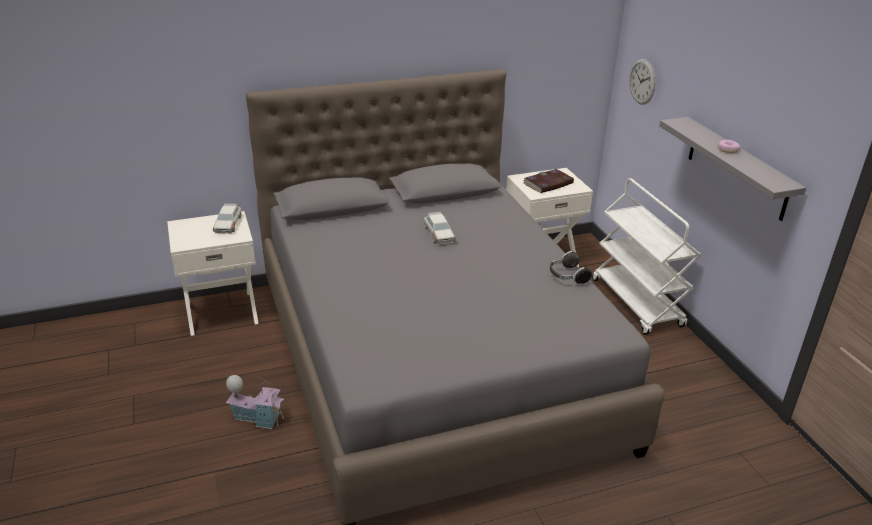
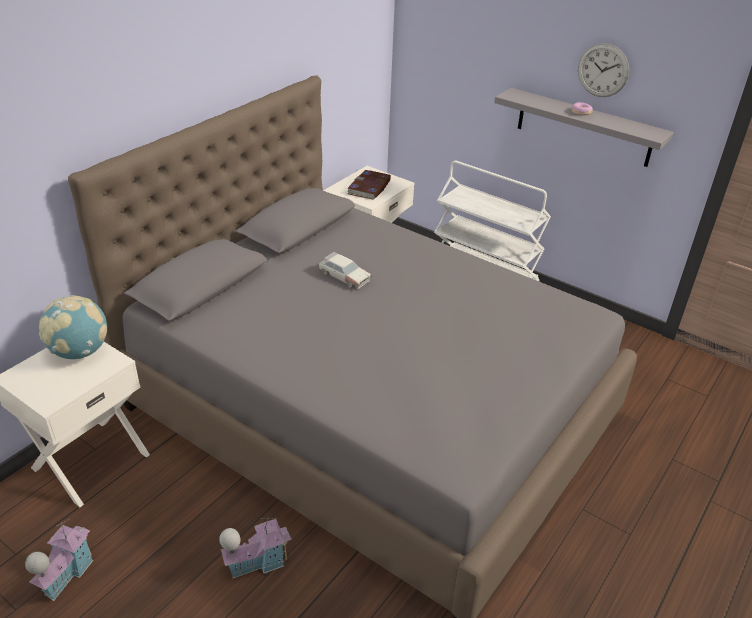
camera: 35 degrees left, 5 degrees up
toy car [213,203,242,234] -> globe [39,295,107,359]
headphones [550,251,592,285] -> none
wall clock [629,59,655,105] -> wall clock moved to [578,43,629,97]
none -> toy house [25,518,93,601]

